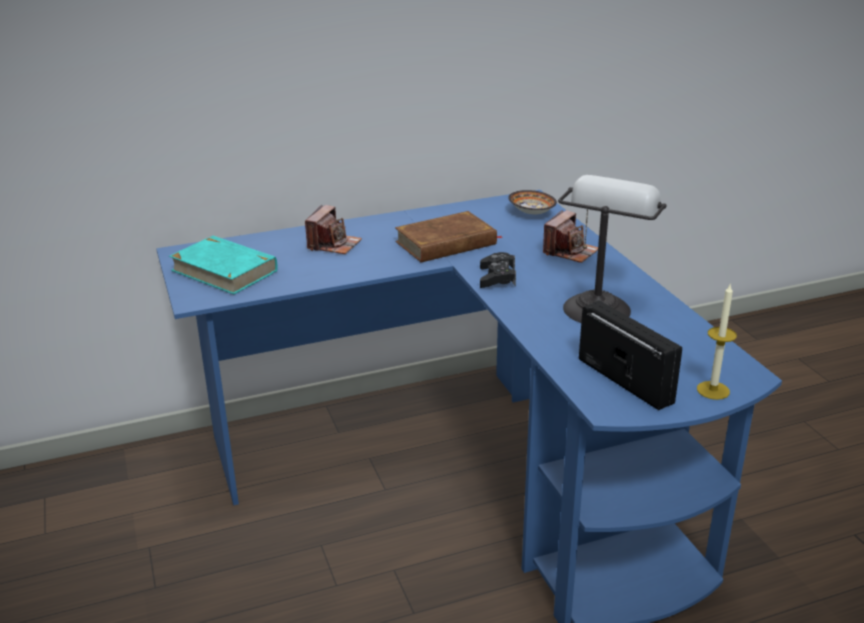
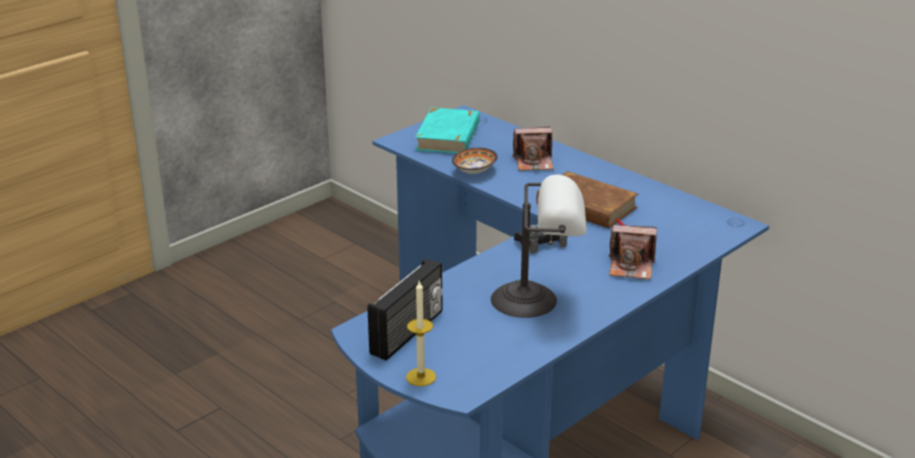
camera: 65 degrees right, 0 degrees up
bowl [508,190,557,214] -> bowl moved to [452,148,498,174]

